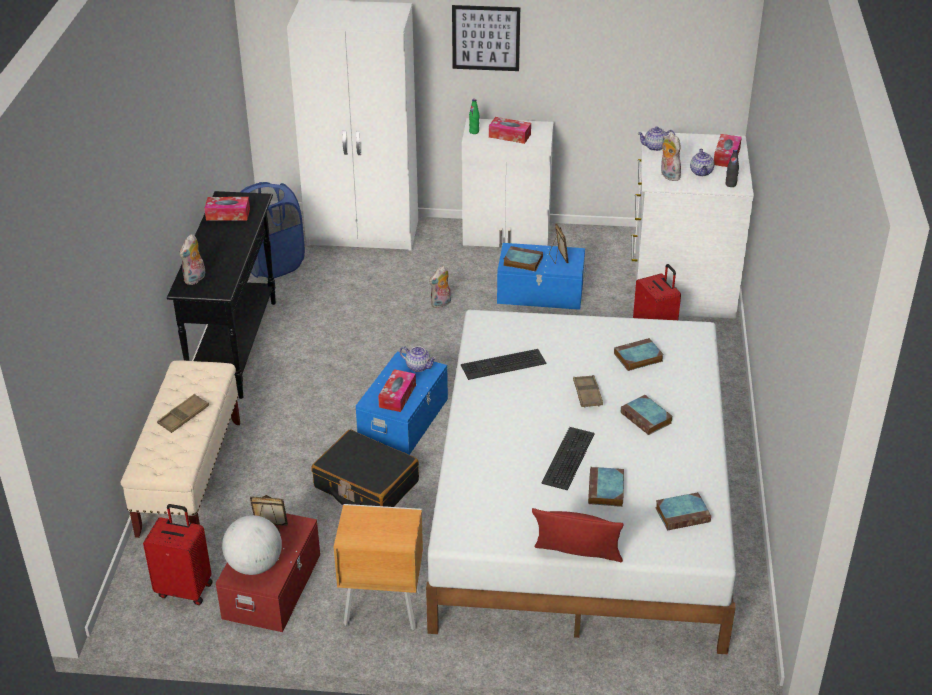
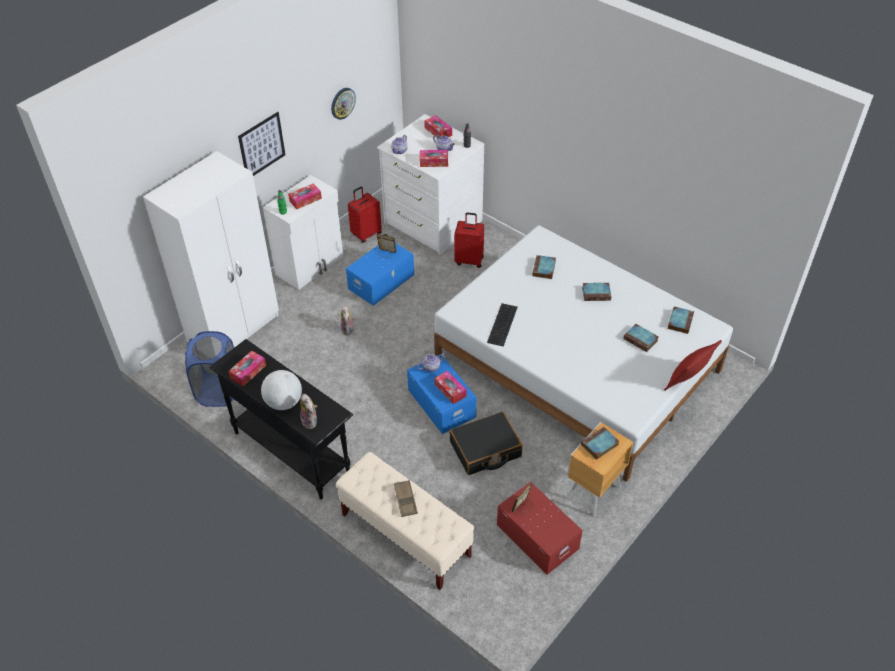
camera: 55 degrees left, 10 degrees up
red suitcase [143,504,213,605] -> red suitcase moved to [348,187,382,243]
globe [222,515,282,575] -> globe moved to [261,370,302,410]
book [503,246,543,271] -> book moved to [581,427,619,460]
keyboard [541,427,595,491] -> none
brown tray [573,375,603,408] -> none
plush toy [661,133,681,181] -> tissue box [420,150,448,167]
none -> wall clock [331,88,356,120]

